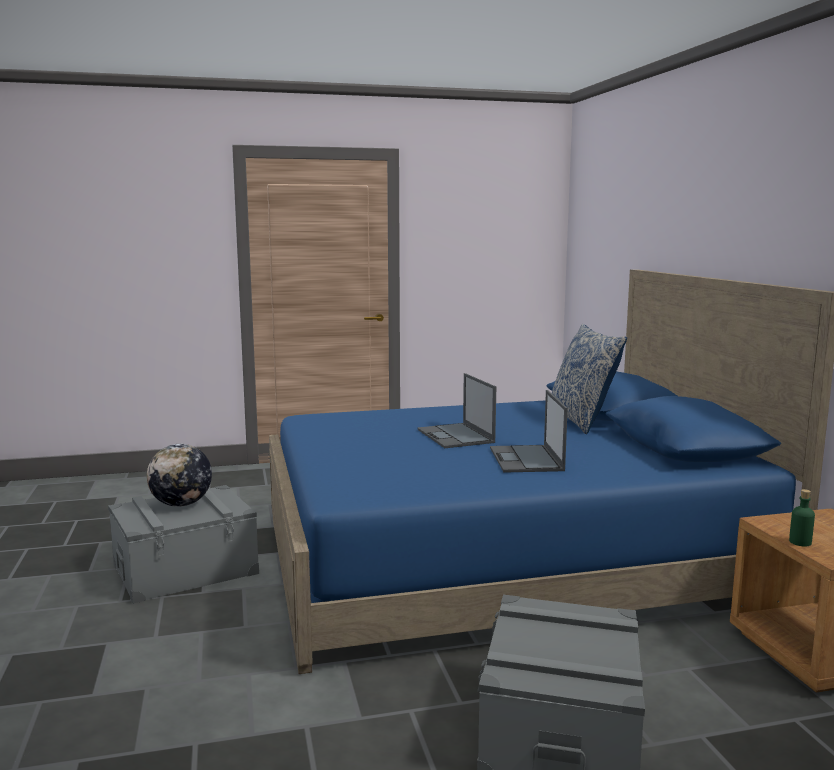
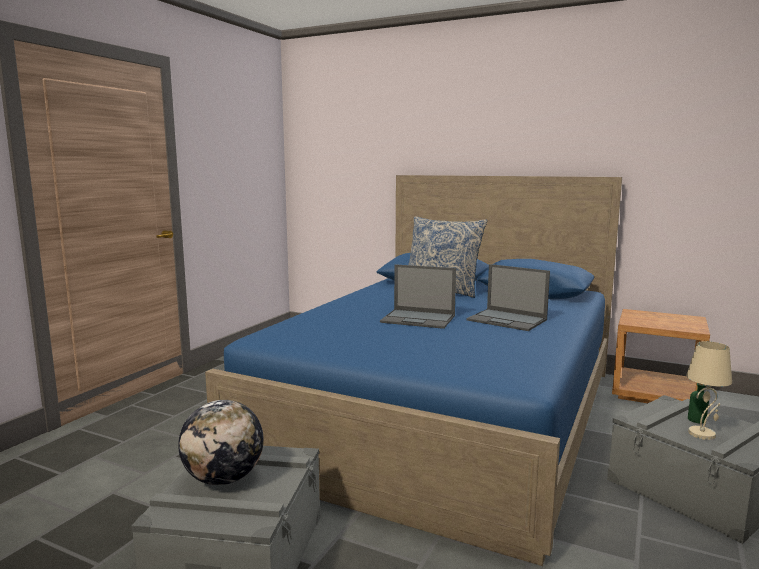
camera: 50 degrees left, 0 degrees up
green bottle [789,489,815,546] -> green bottle moved to [688,383,709,423]
none -> beige table lamp [686,341,732,440]

